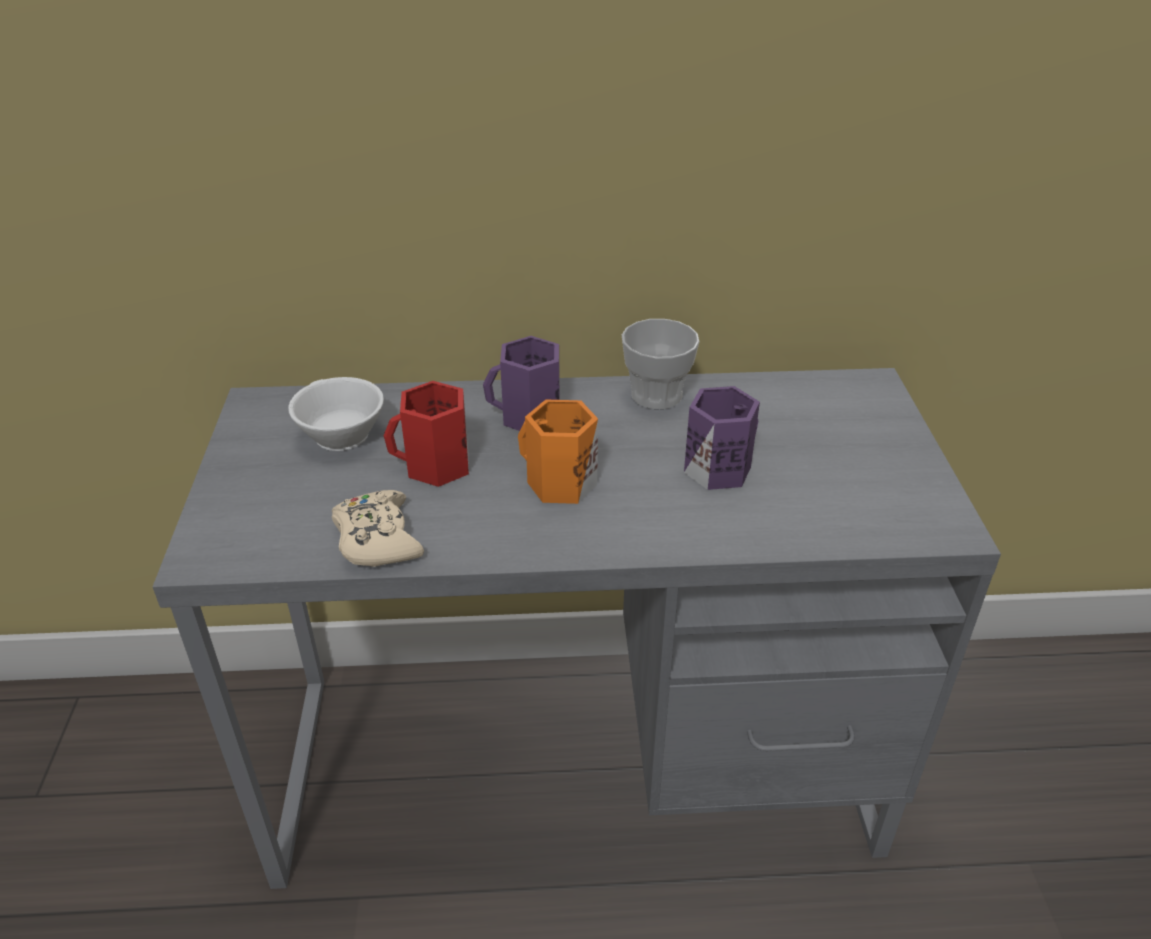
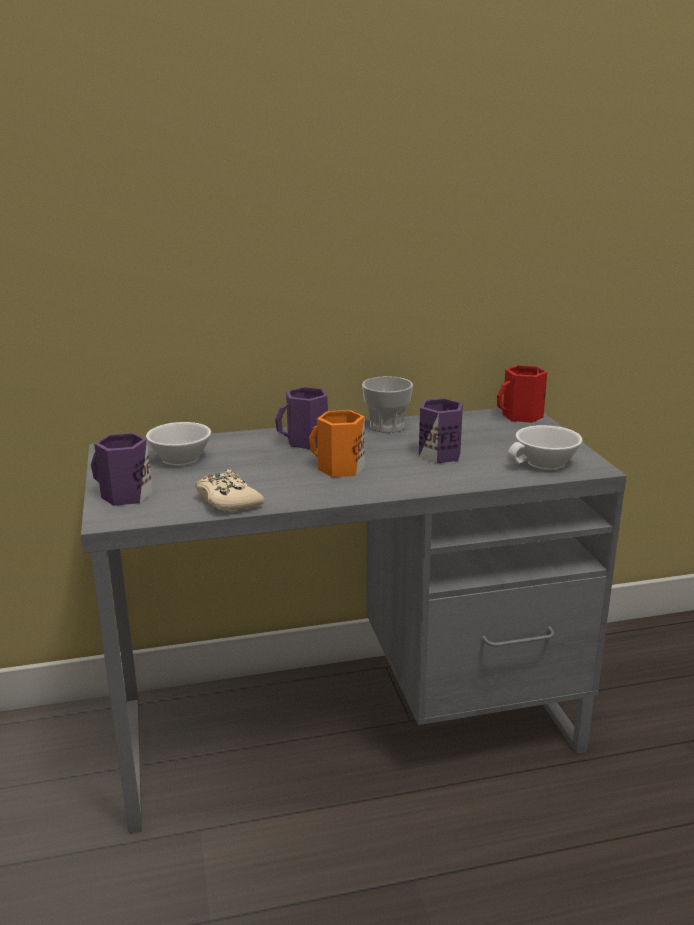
camera: 10 degrees left, 15 degrees down
red mug [383,381,469,487] -> red mug moved to [497,365,547,423]
none -> purple mug [91,433,152,506]
none -> white cup [508,425,582,470]

